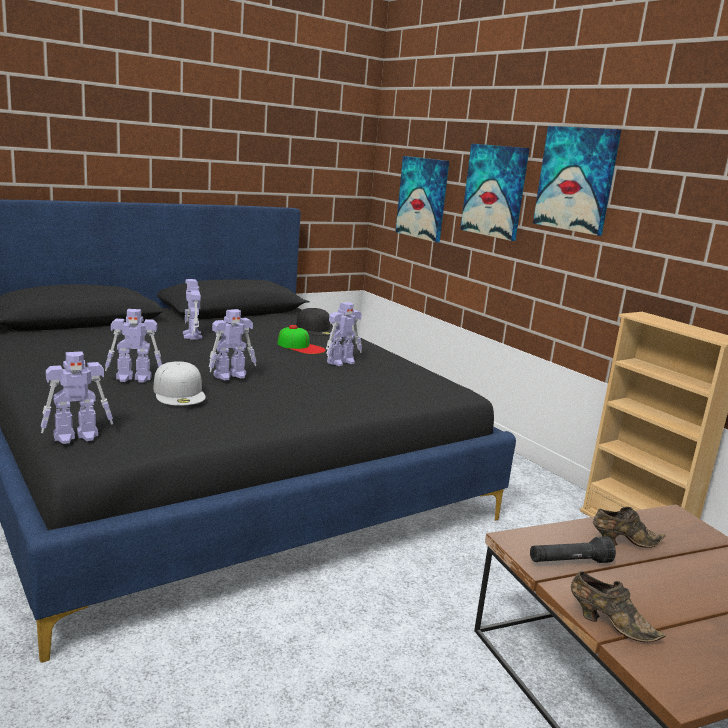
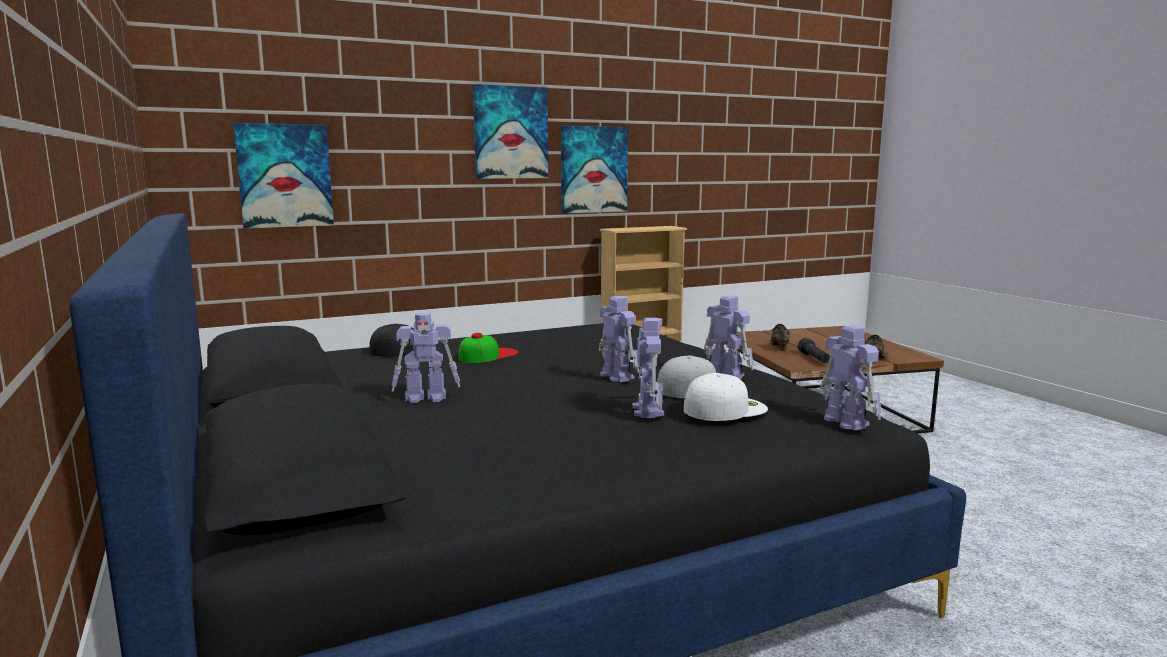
camera: 80 degrees left, 5 degrees down
toy robot [326,302,362,366] -> toy robot moved to [704,295,754,379]
picture [460,144,530,241] -> picture moved to [561,126,628,214]
none -> white cap [684,373,768,421]

